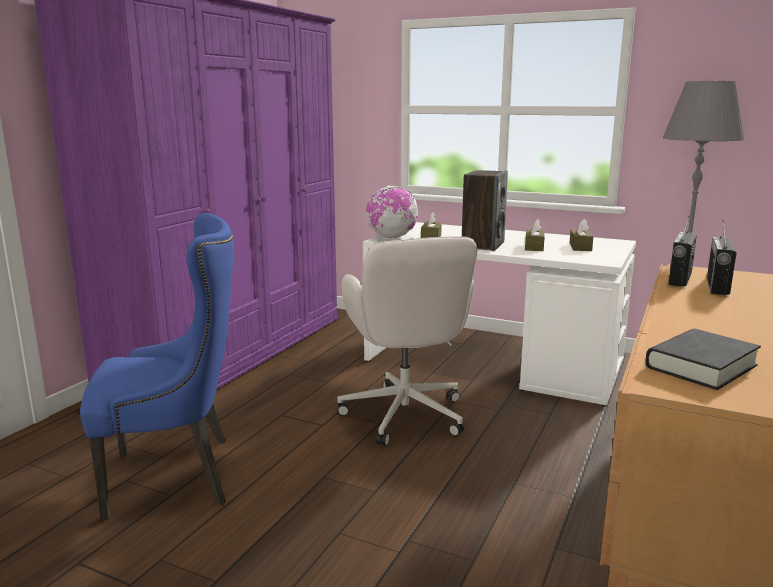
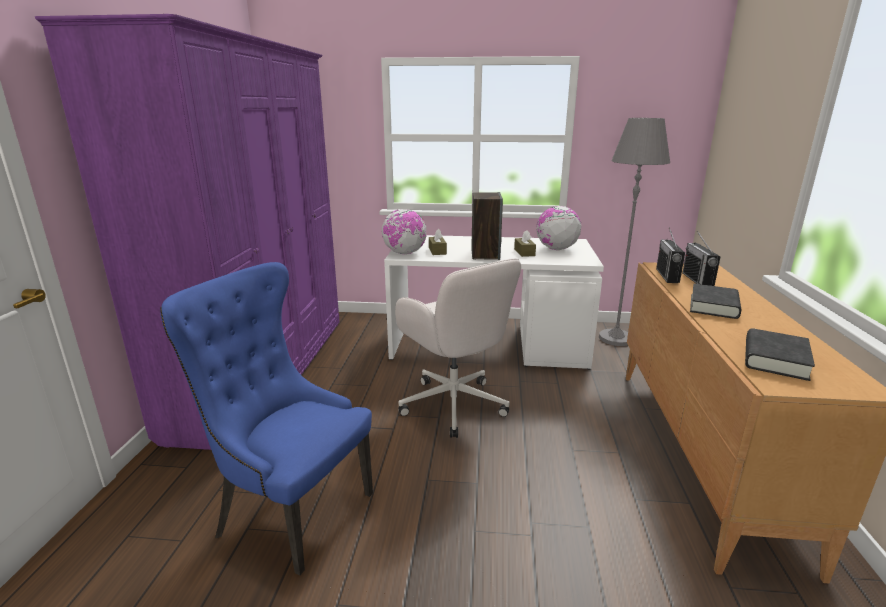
camera: 20 degrees left, 5 degrees up
blue chair [80,213,234,520] -> blue chair turned 120 degrees counterclockwise [160,262,373,576]
brown tissue box [570,219,593,251] -> globe [536,206,581,250]
none -> black book [690,284,741,319]

